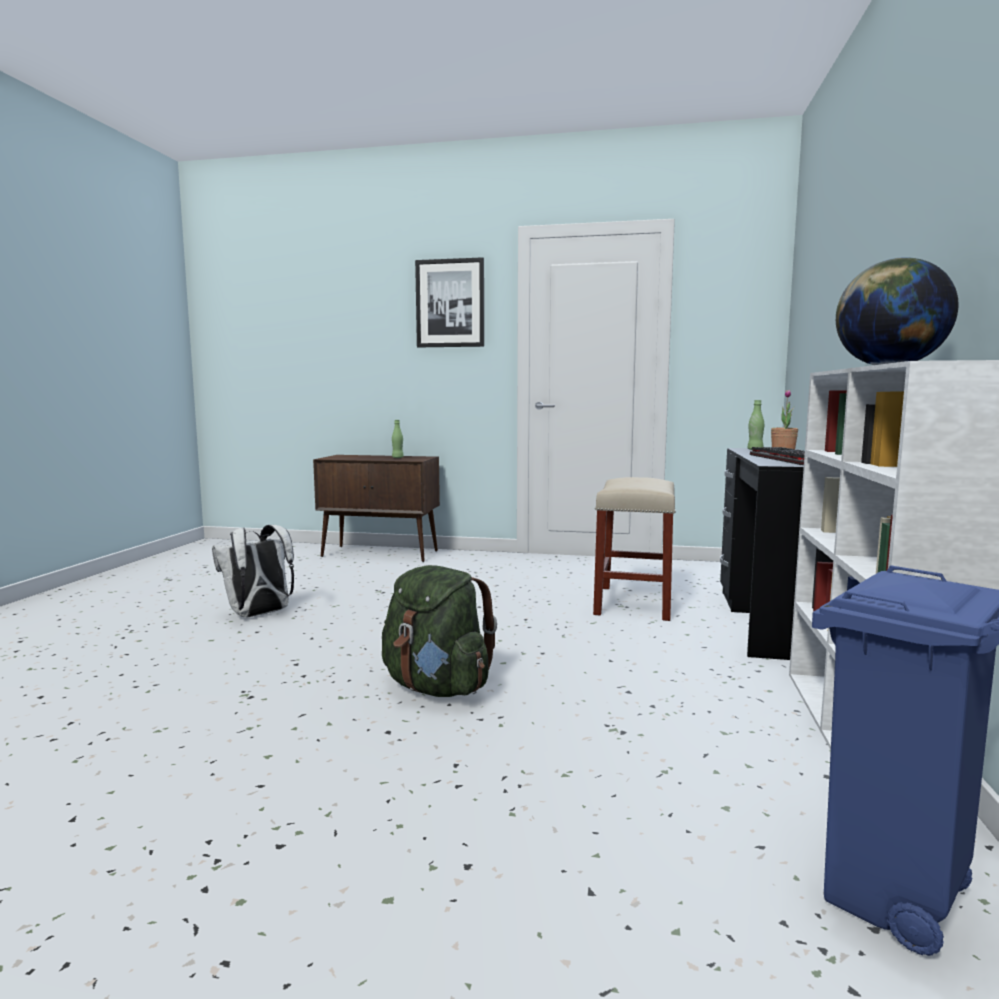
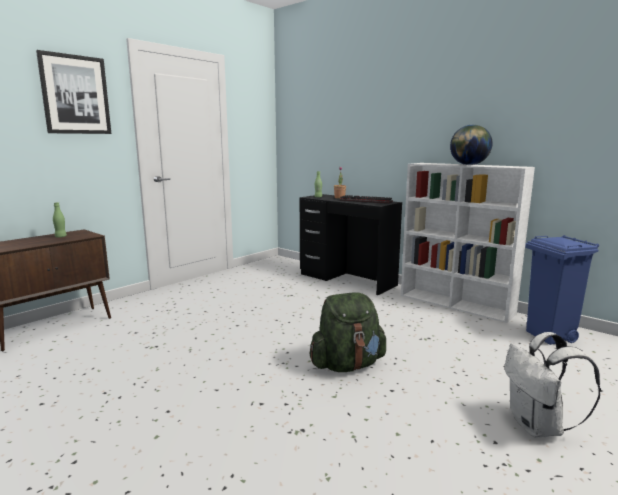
camera: 60 degrees left, 5 degrees up
white backpack [212,525,294,617] -> white backpack moved to [505,332,601,438]
beige stool [593,477,676,621] -> none

